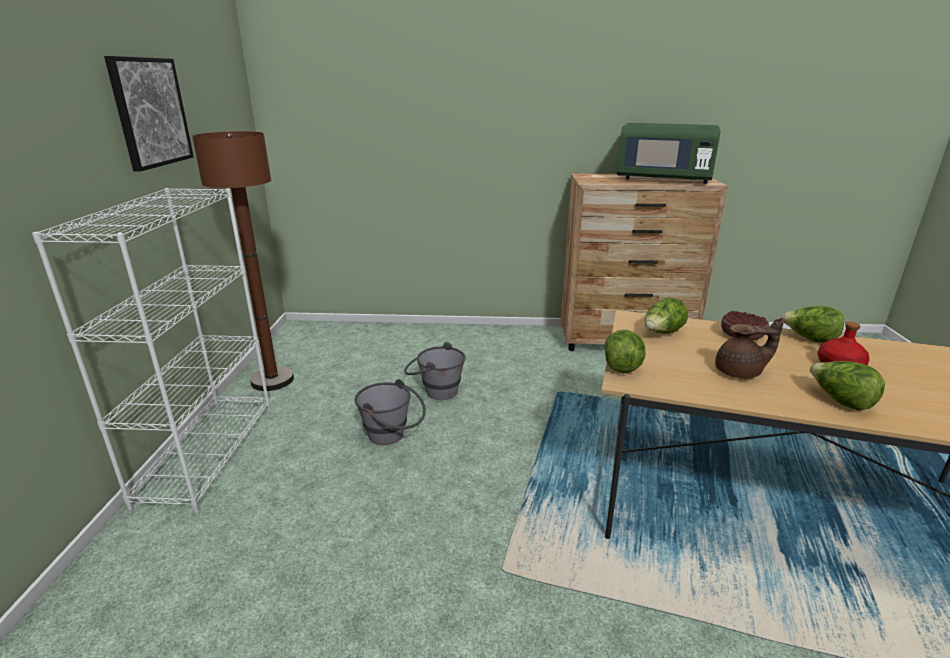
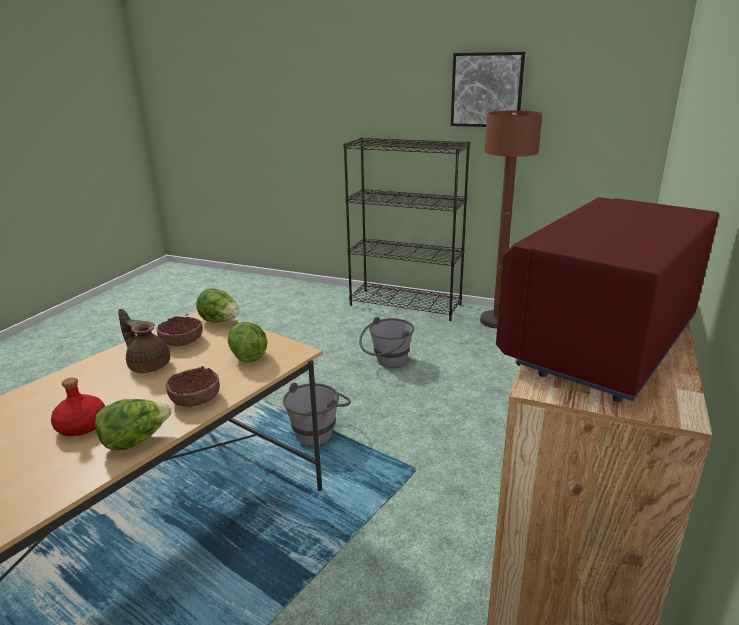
camera: 110 degrees right, 0 degrees up
white bookcase [32,188,271,514] -> black bookcase [343,137,470,321]
grey bucket [404,342,466,400] -> grey bucket moved to [283,383,351,446]
green microwave [617,123,721,184] -> red microwave [496,197,719,402]
brown teapot [715,318,784,378] -> brown teapot turned 105 degrees clockwise [118,309,170,373]
lettuce [810,361,885,410] -> none
none -> bowl [157,316,203,346]

